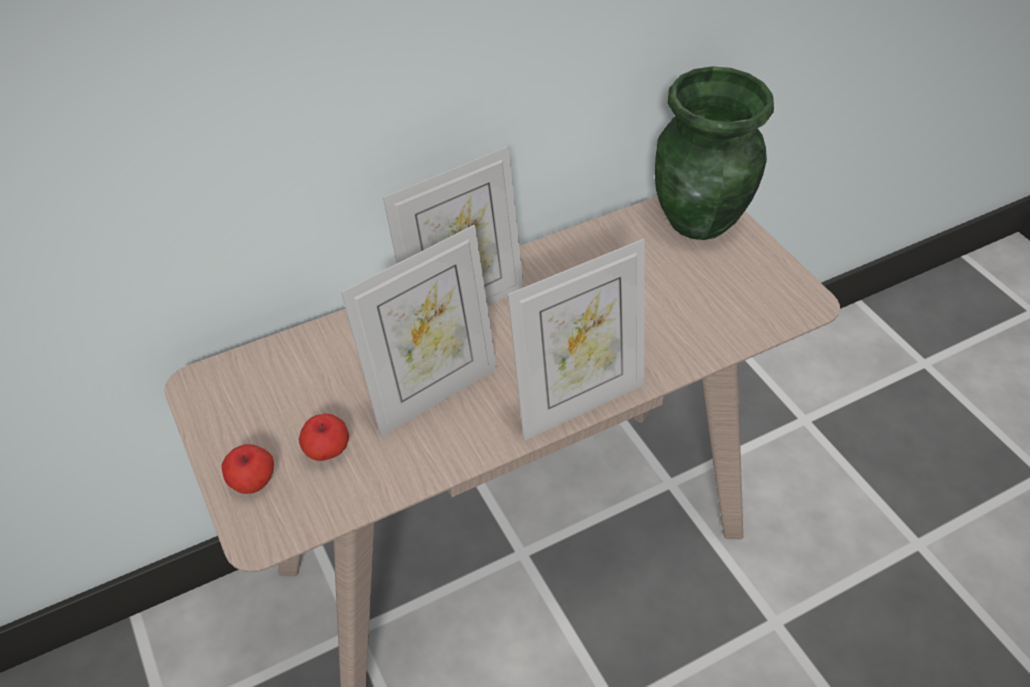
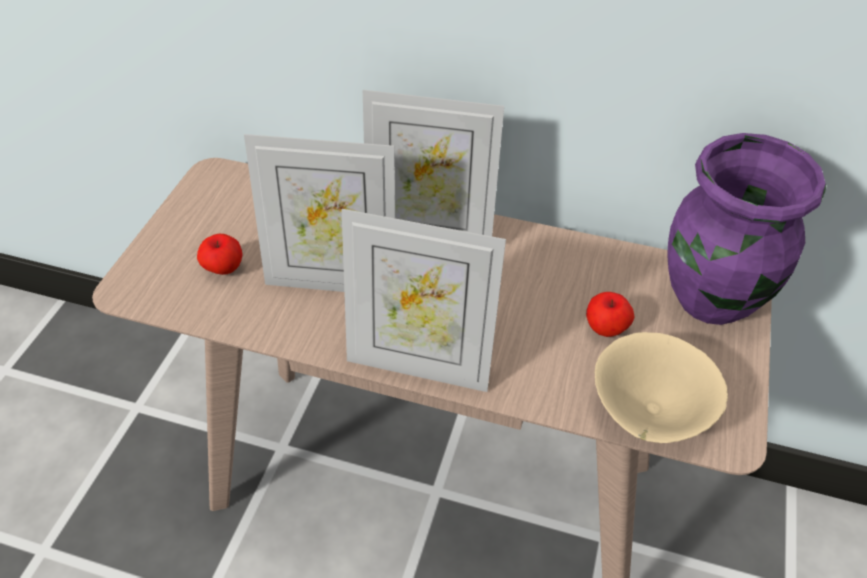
camera: 45 degrees right, 0 degrees up
apple [222,444,274,494] -> apple moved to [586,292,635,337]
green vase [655,66,774,240] -> purple vase [667,133,827,325]
none -> beige bowl [595,332,728,443]

